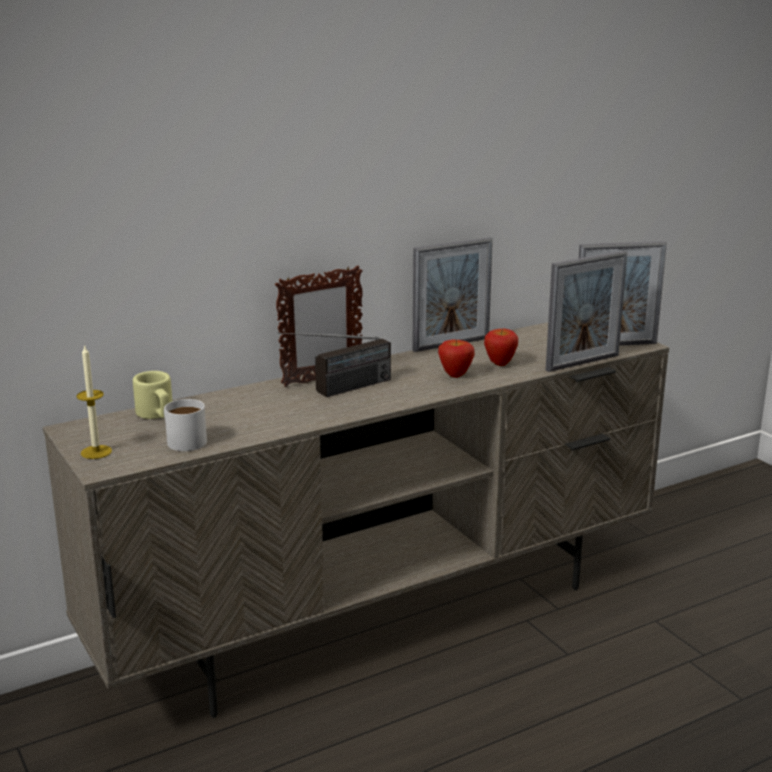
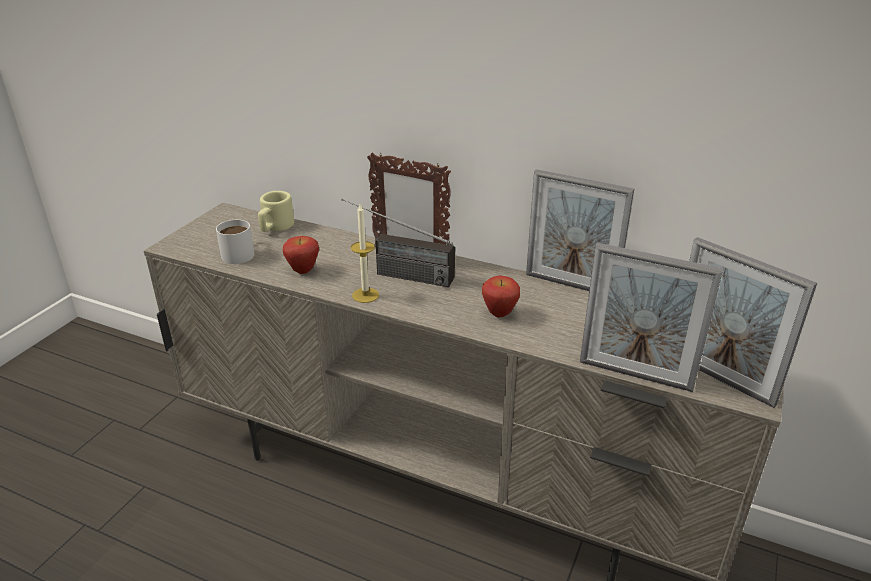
camera: 55 degrees right, 10 degrees up
candle [77,344,112,459] -> candle moved to [351,204,379,303]
apple [484,328,518,366] -> apple moved to [283,236,319,274]

